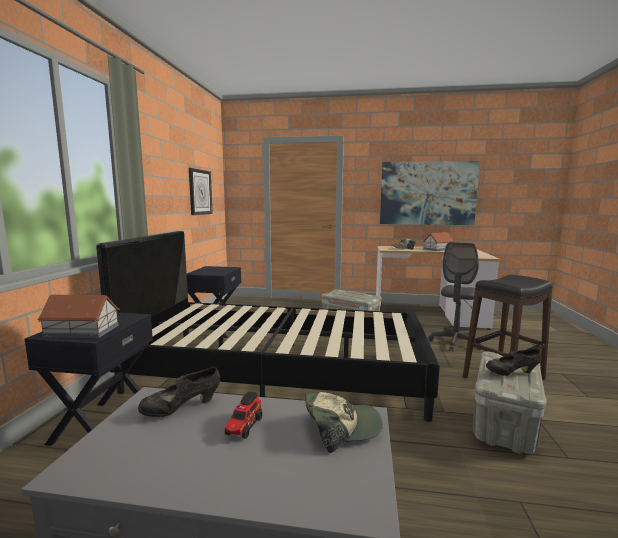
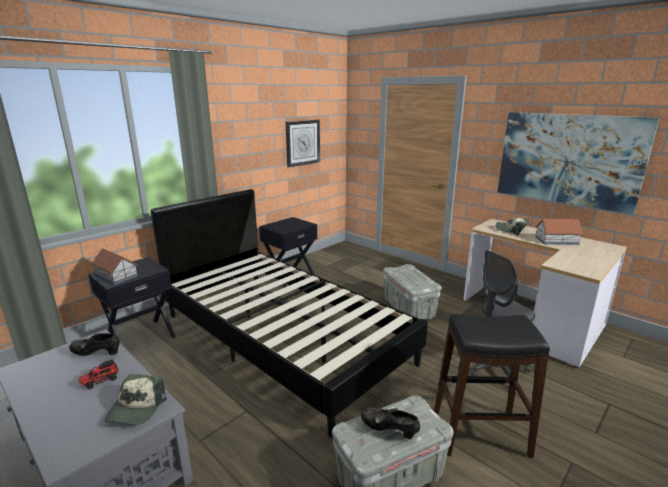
camera: 35 degrees right, 10 degrees up
cap [305,392,383,453] -> cap turned 75 degrees clockwise [104,374,167,425]

